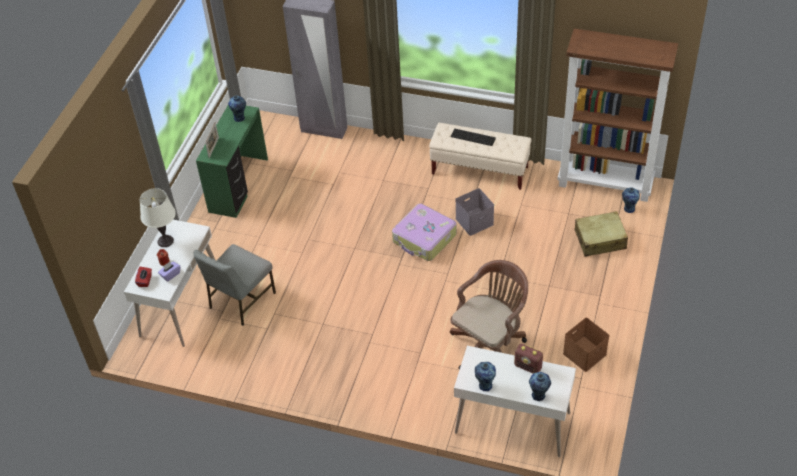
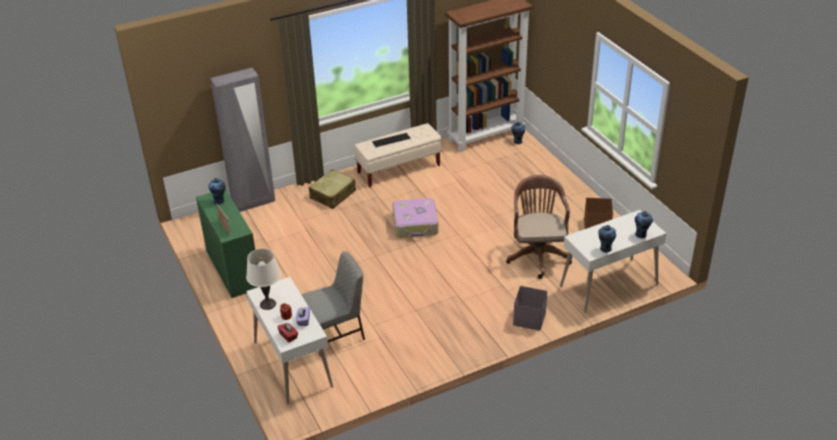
camera: 45 degrees left, 10 degrees down
grey chair [194,244,276,326] -> grey chair turned 105 degrees counterclockwise [301,251,365,356]
grey storage box [455,188,494,236] -> grey storage box moved to [513,286,548,331]
radio [514,344,543,373] -> none
beige suitcase [575,211,628,257] -> beige suitcase moved to [309,169,356,209]

